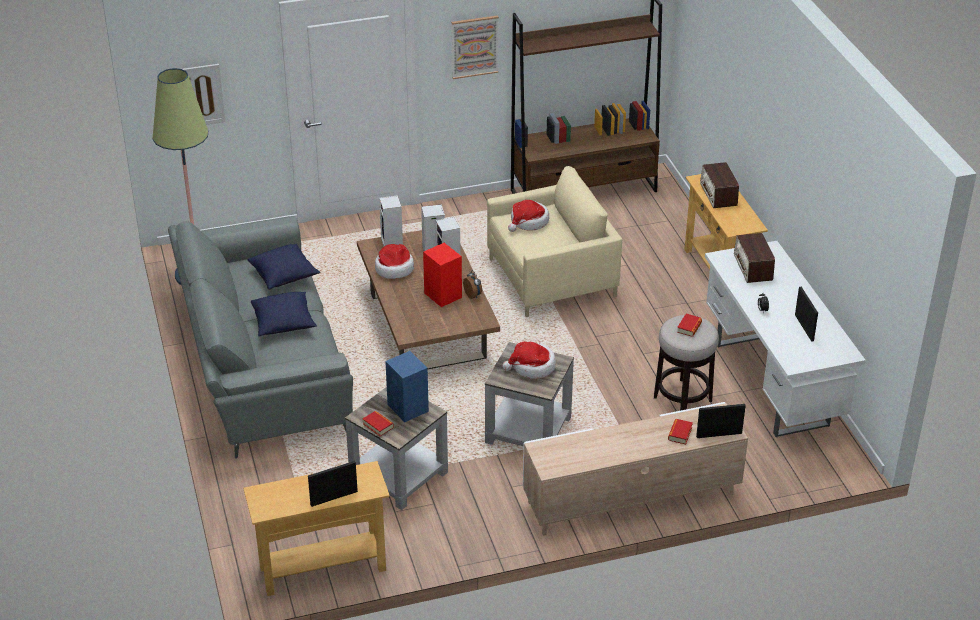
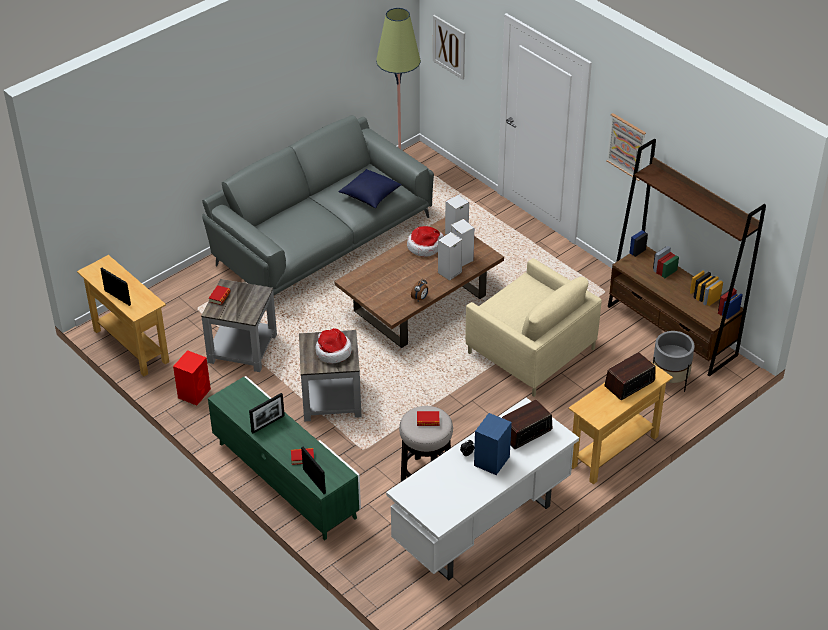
camera: 65 degrees right, 5 degrees up
blue pillow [251,292,317,336] -> none
blue speaker [385,351,429,422] -> blue speaker moved to [474,413,512,475]
red speaker [423,243,462,307] -> red speaker moved to [173,350,211,405]
hat [508,200,549,232] -> none
beige tv stand [523,402,748,536] -> green tv stand [208,376,361,540]
picture frame [795,287,818,342] -> picture frame moved to [249,393,285,433]
none -> grey planter [653,331,695,392]

